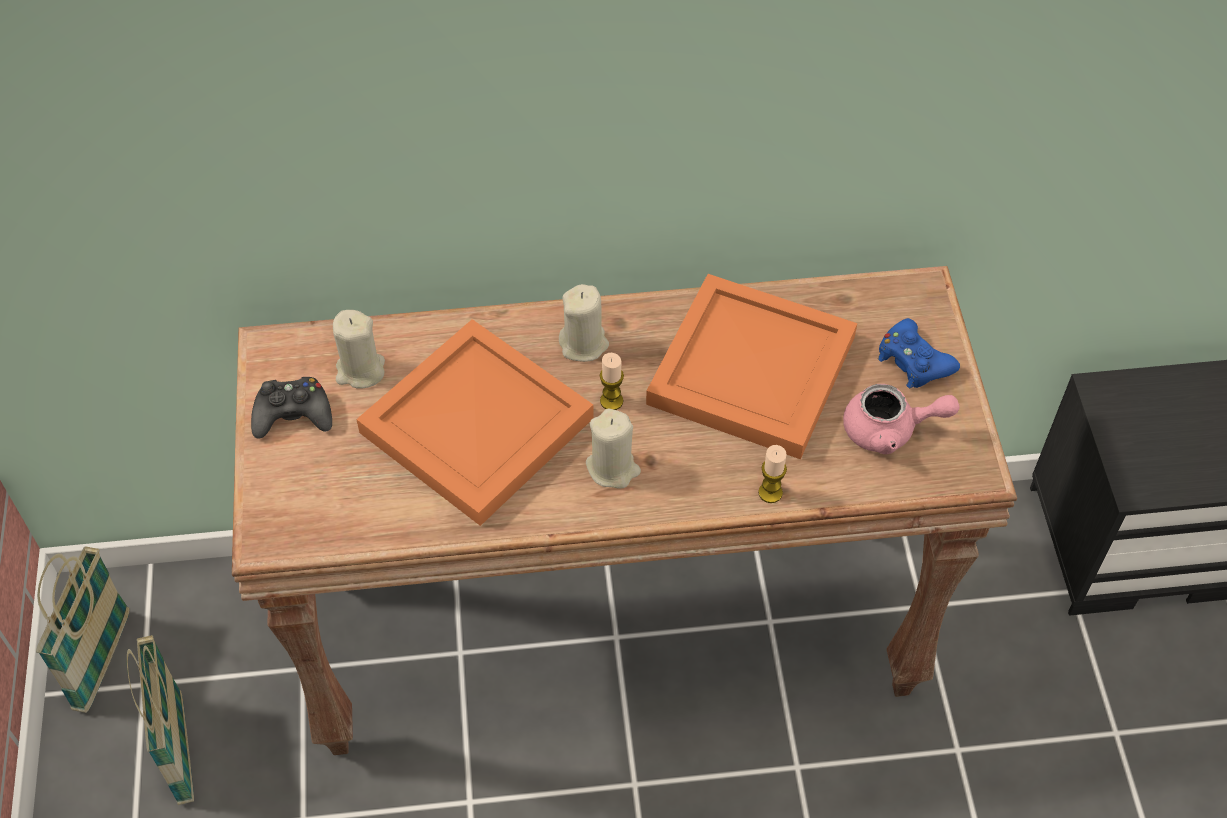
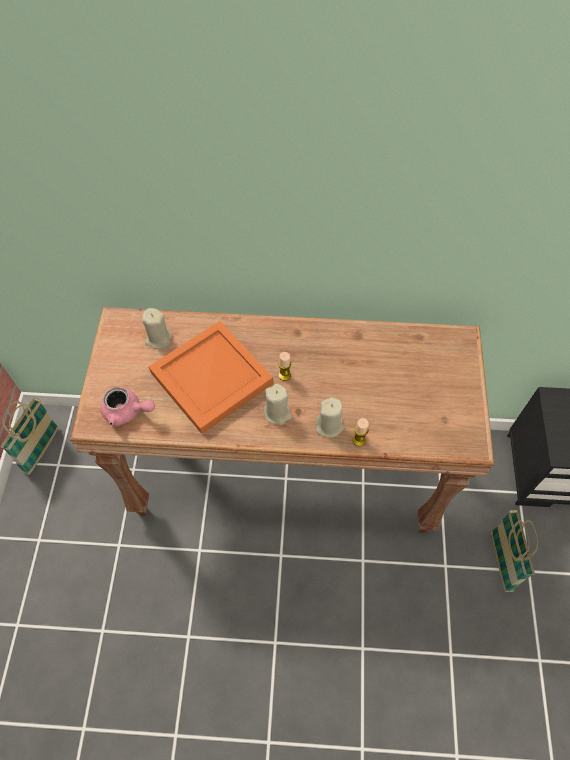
camera: 10 degrees right, 5 degrees up
basket [127,635,194,805] -> basket moved to [491,510,538,592]
black game controller [251,377,332,439] -> none
beige candle [559,284,609,362] -> beige candle moved to [316,398,344,438]
orange tray [646,274,857,459] -> none
pink teapot [843,384,960,454] -> pink teapot moved to [100,387,155,426]
blue game controller [878,318,960,388] -> none

